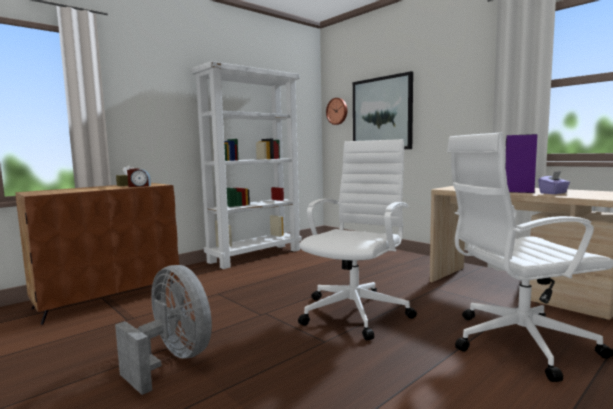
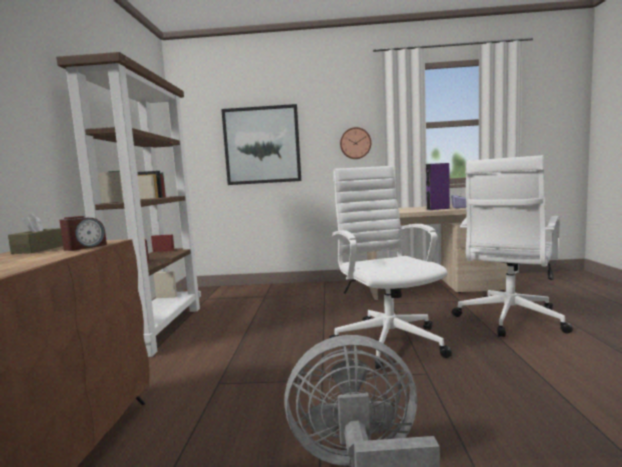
camera: 45 degrees left, 0 degrees up
white bookcase [191,61,302,269] -> brown bookcase [56,52,201,357]
wall clock [326,98,347,125] -> wall clock moved to [340,127,371,159]

